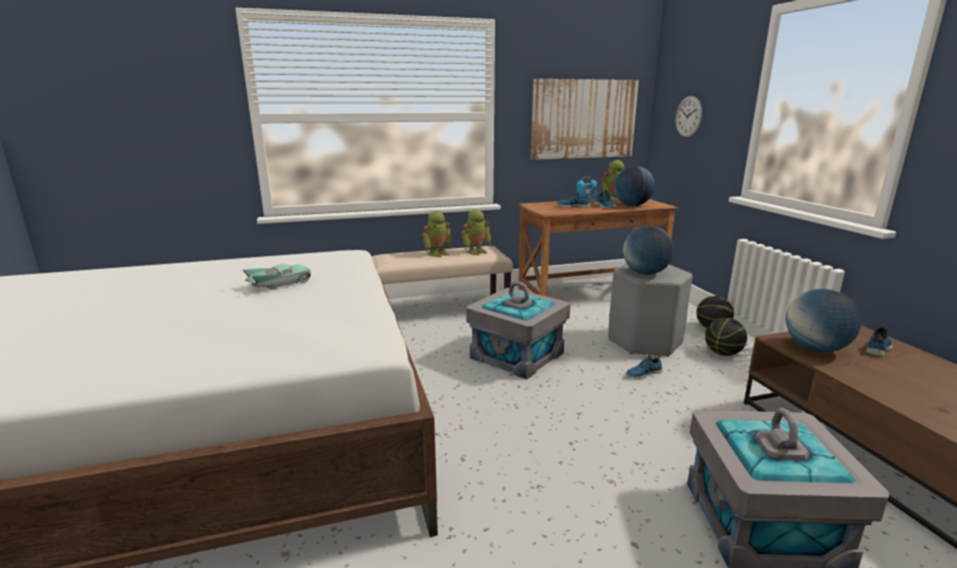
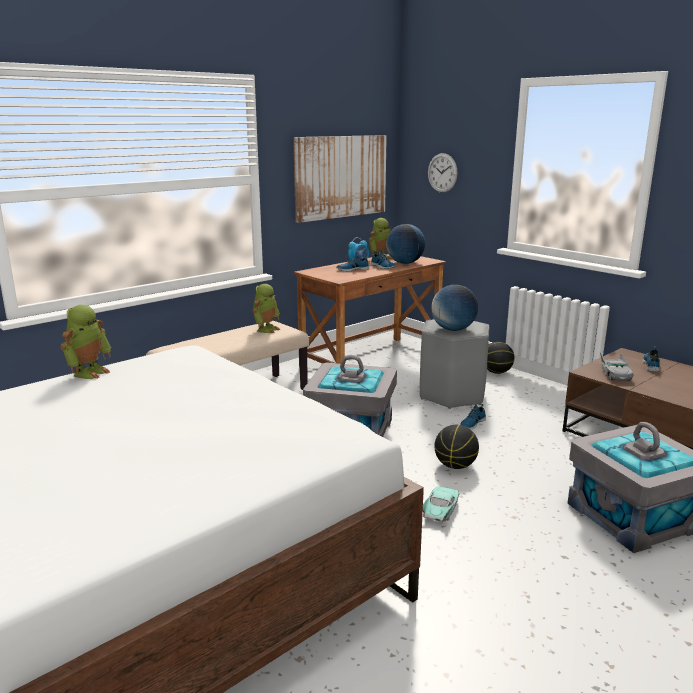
camera: 25 degrees left, 0 degrees up
turquoise toy car [243,264,311,290] -> turquoise toy car moved to [423,486,459,522]
toy robot [422,211,452,257] -> toy robot moved to [60,305,111,379]
basketball [705,318,747,356] -> basketball moved to [434,425,479,469]
globe [786,289,861,352] -> grey toy car [600,353,633,381]

